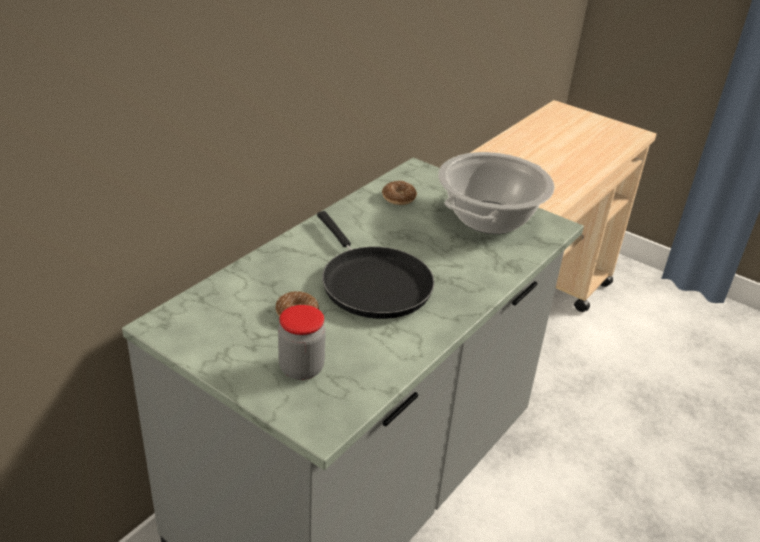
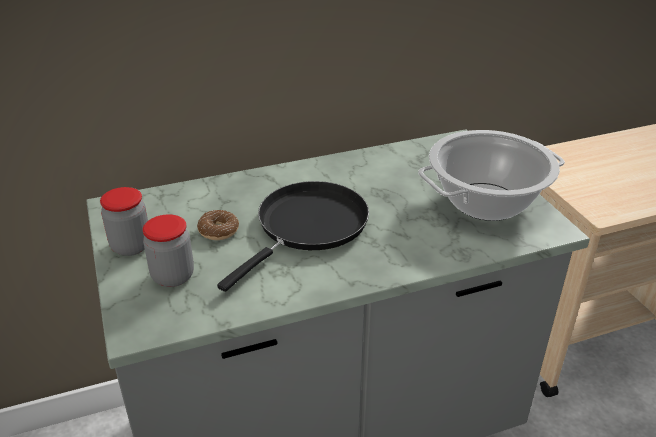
camera: 35 degrees right, 0 degrees up
black frying pan [317,211,435,319] -> black frying pan turned 150 degrees counterclockwise [217,181,369,292]
donut [382,181,417,205] -> none
none -> jar [100,187,148,256]

